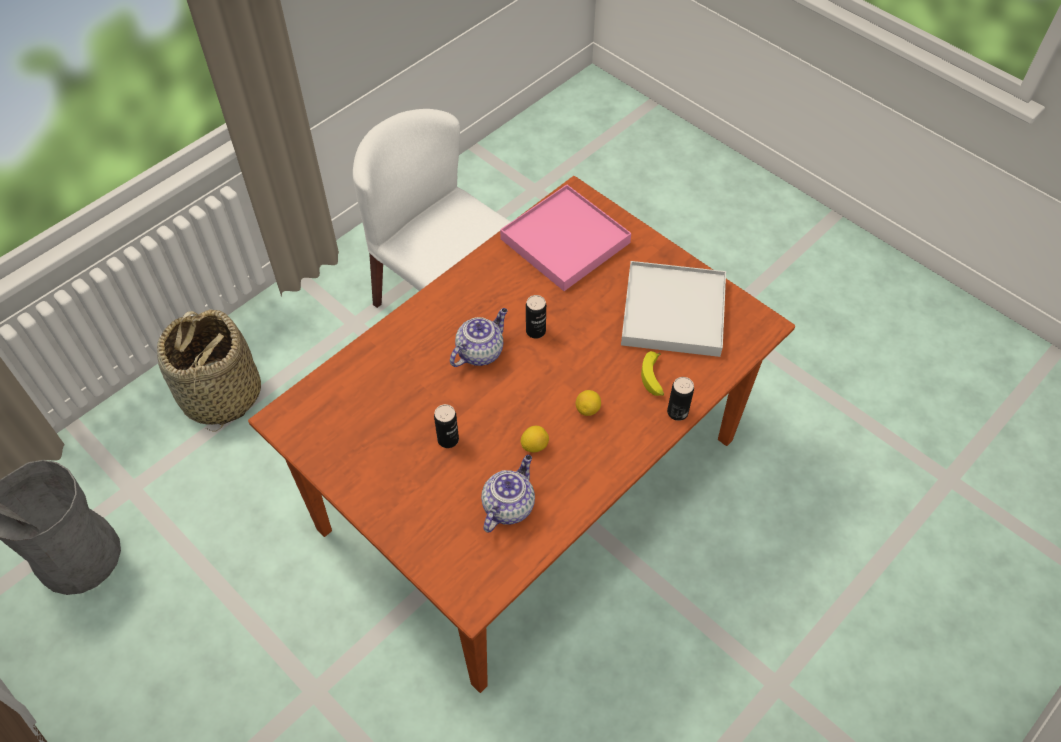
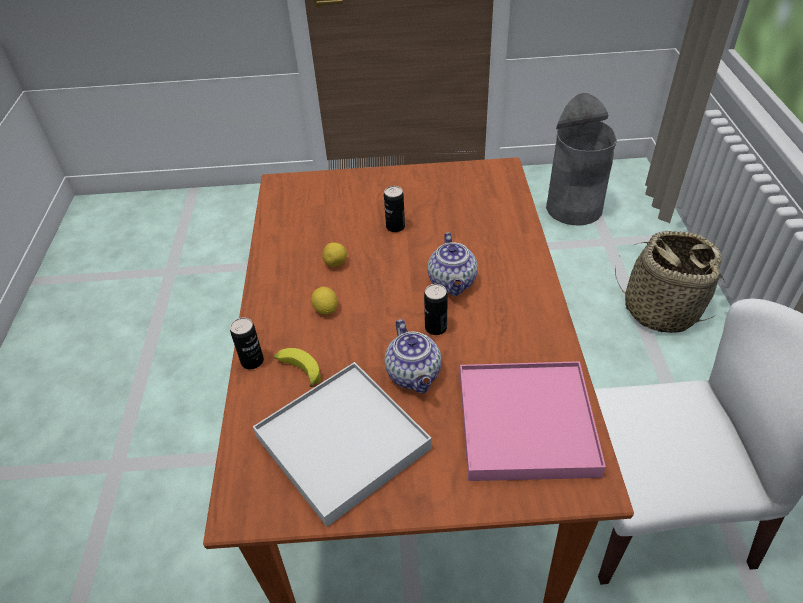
camera: 135 degrees right, 10 degrees down
teapot [481,455,535,533] -> teapot moved to [384,319,442,393]

